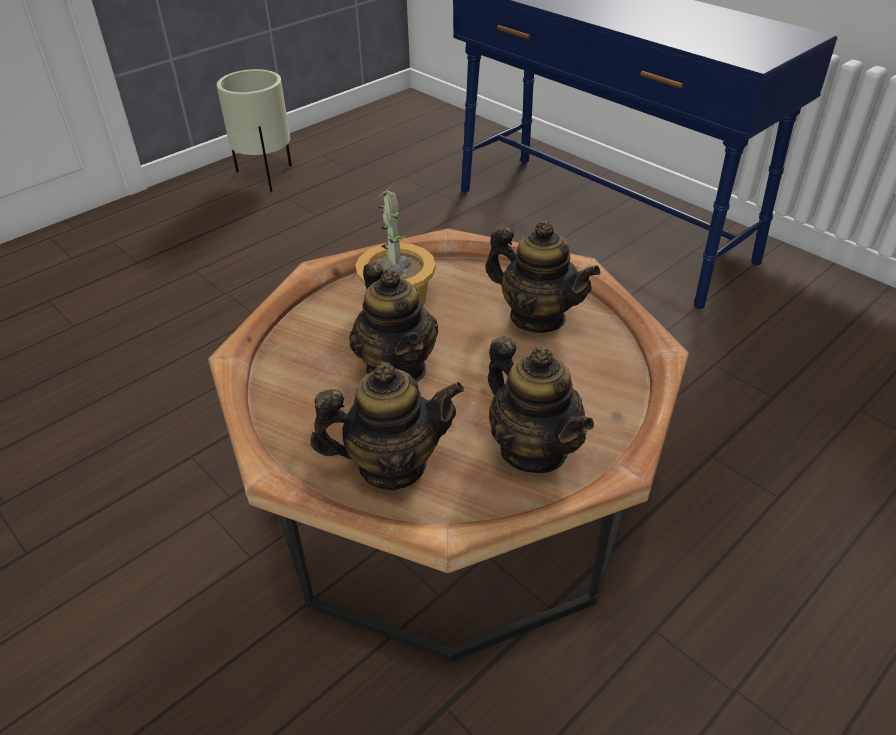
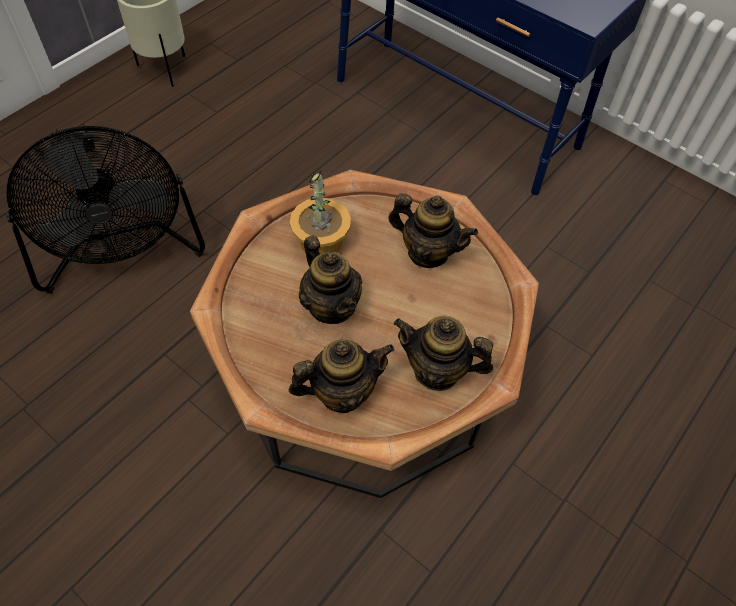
camera: 10 degrees left, 15 degrees up
teapot [488,336,594,473] -> teapot turned 150 degrees clockwise [394,316,493,391]
none -> black fan [6,124,205,294]

